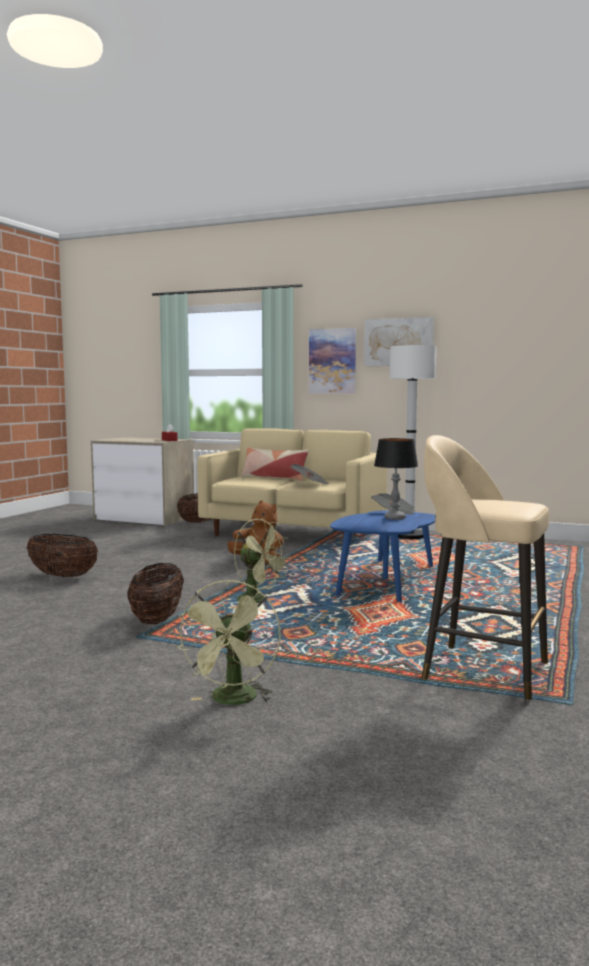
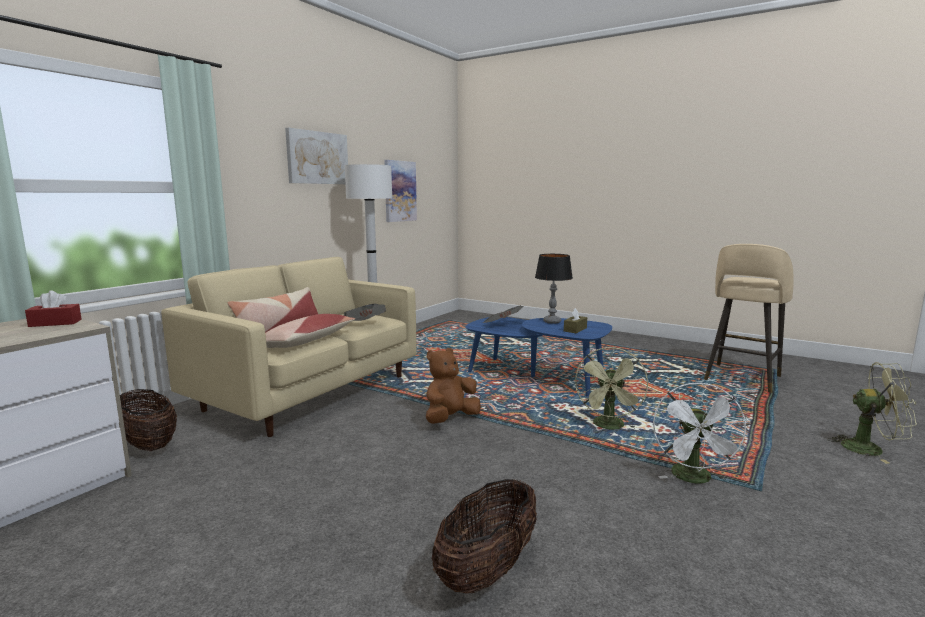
camera: 80 degrees left, 5 degrees up
basket [127,563,184,625] -> white fan [653,382,749,484]
green fan [234,519,291,603] -> green fan turned 150 degrees clockwise [575,347,648,429]
picture [309,328,356,394] -> picture moved to [385,160,417,222]
none -> pillow [265,314,355,348]
none -> brown tissue box [564,308,587,333]

